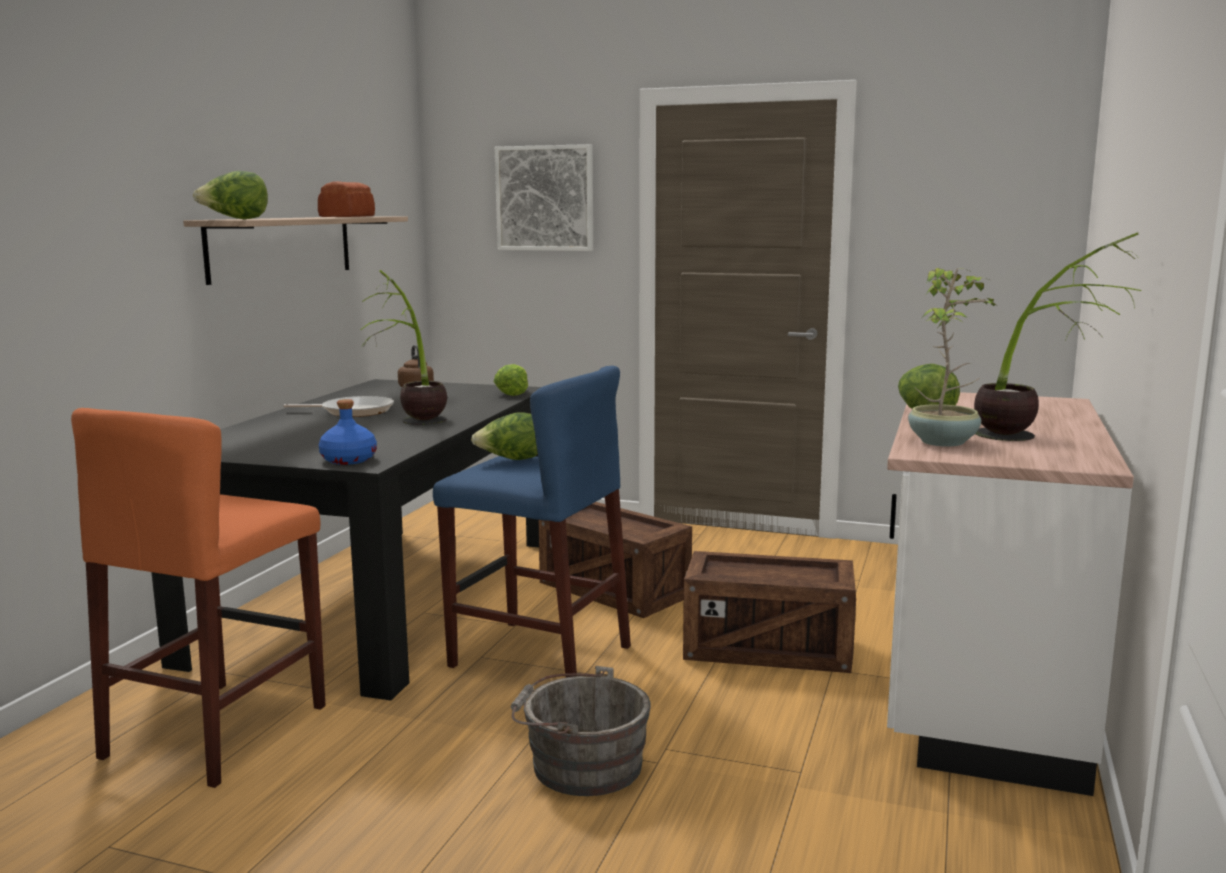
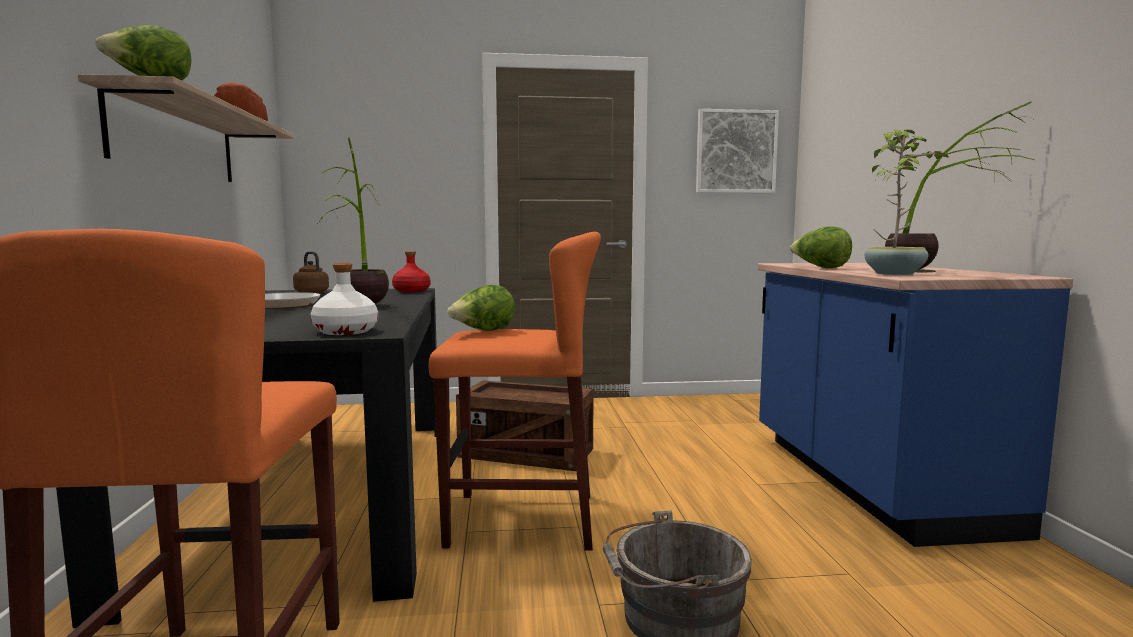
camera: 25 degrees left, 5 degrees down
blue bottle [319,399,377,465] -> white bottle [310,263,378,335]
blue stool [433,366,631,677] -> orange stool [428,231,601,551]
lettuce [494,364,528,396] -> red bottle [392,251,430,293]
picture [495,144,593,251] -> picture moved to [696,109,779,193]
crate [683,551,856,673] -> none
white counter [887,392,1134,796] -> blue counter [758,263,1073,547]

